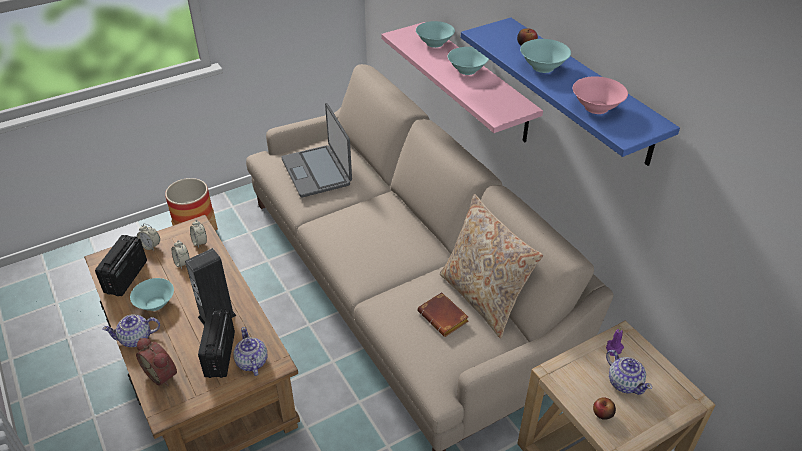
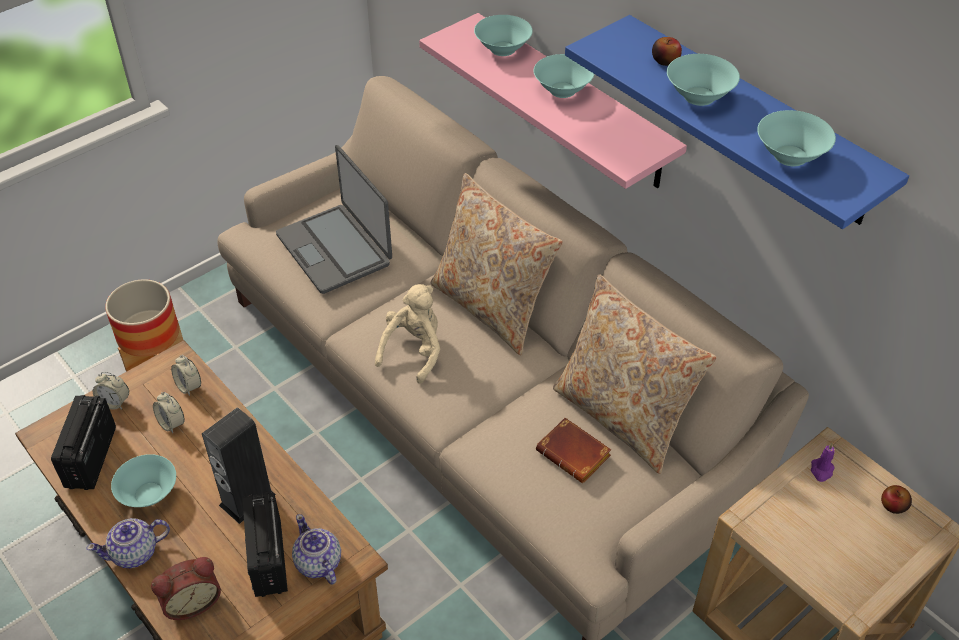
camera: 10 degrees left, 5 degrees up
alarm clock [136,338,177,386] -> alarm clock turned 60 degrees counterclockwise [151,557,221,620]
pink bowl [573,76,628,114] -> turquoise bowl [757,110,836,166]
apple [593,397,616,420] -> apple moved to [881,485,912,514]
teapot [606,350,652,395] -> none
none -> beige plush toy [375,284,440,384]
none -> beige pillow [430,173,563,355]

